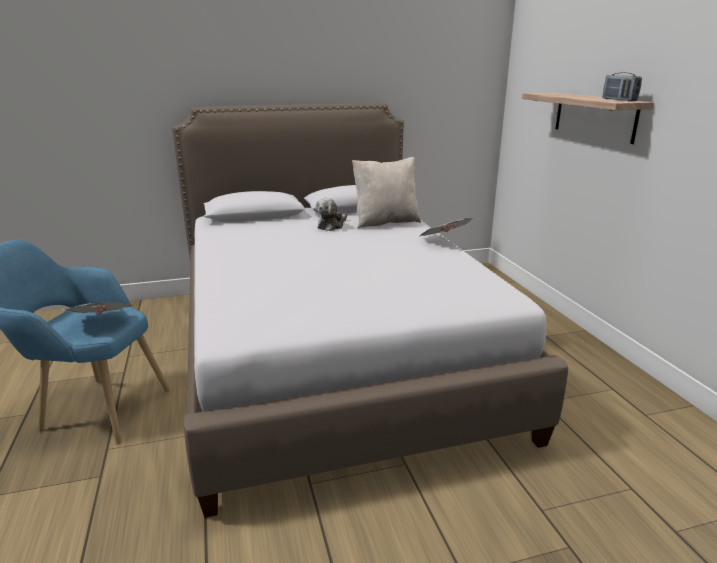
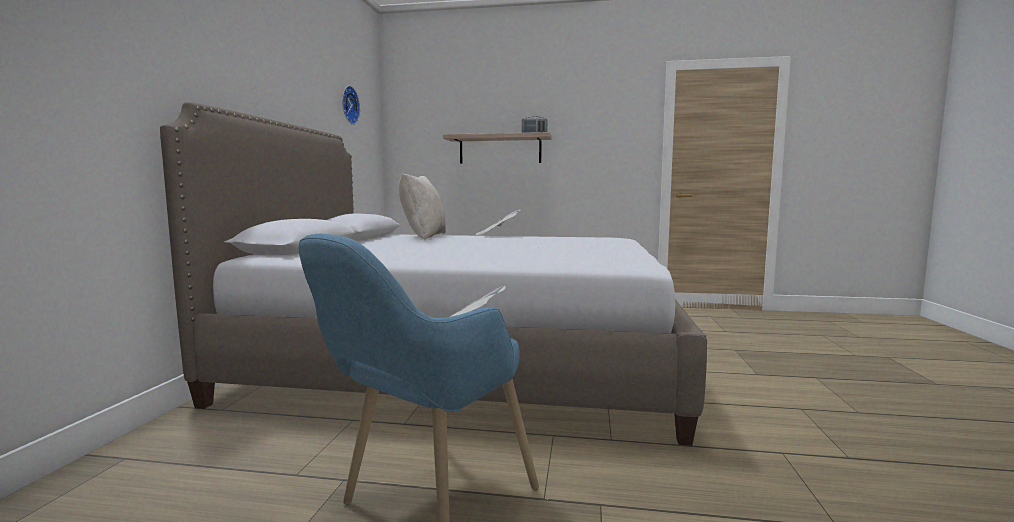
camera: 65 degrees left, 15 degrees down
plush toy [315,198,347,231] -> none
none -> wall clock [342,86,360,125]

